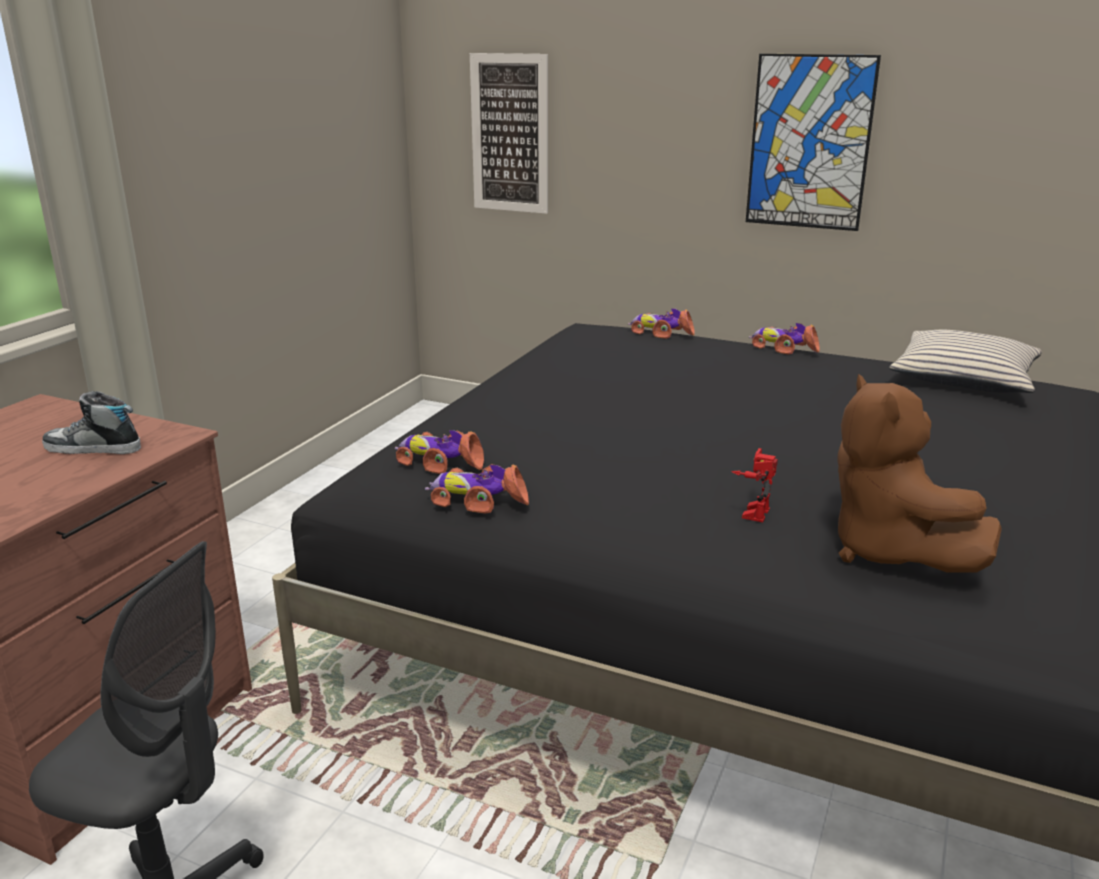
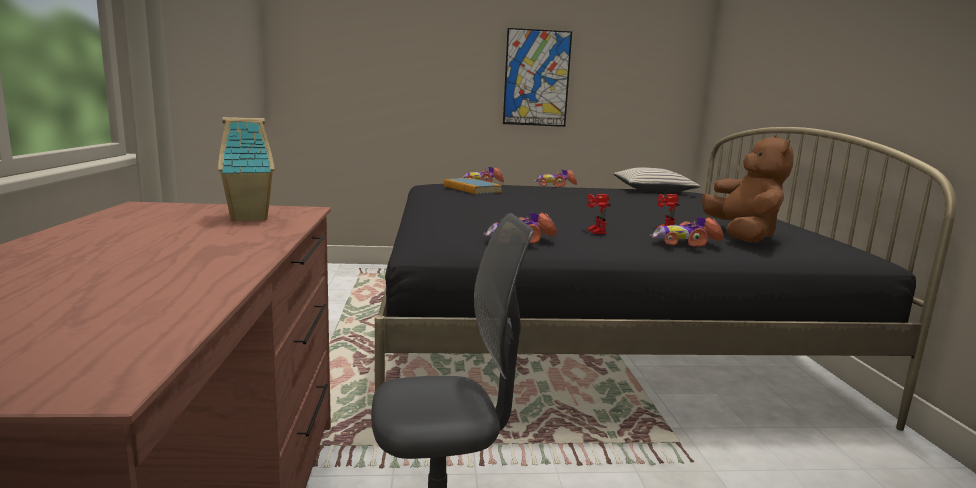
camera: 30 degrees left, 10 degrees down
shoe [42,391,141,454] -> toy house [218,117,275,221]
toy car [395,430,484,474] -> toy car moved to [650,217,724,247]
picture [470,53,548,214] -> none
brown plush toy [837,374,1002,572] -> brown plush toy turned 135 degrees counterclockwise [702,135,794,243]
none -> book [444,178,502,194]
none -> toy robot [587,194,611,234]

